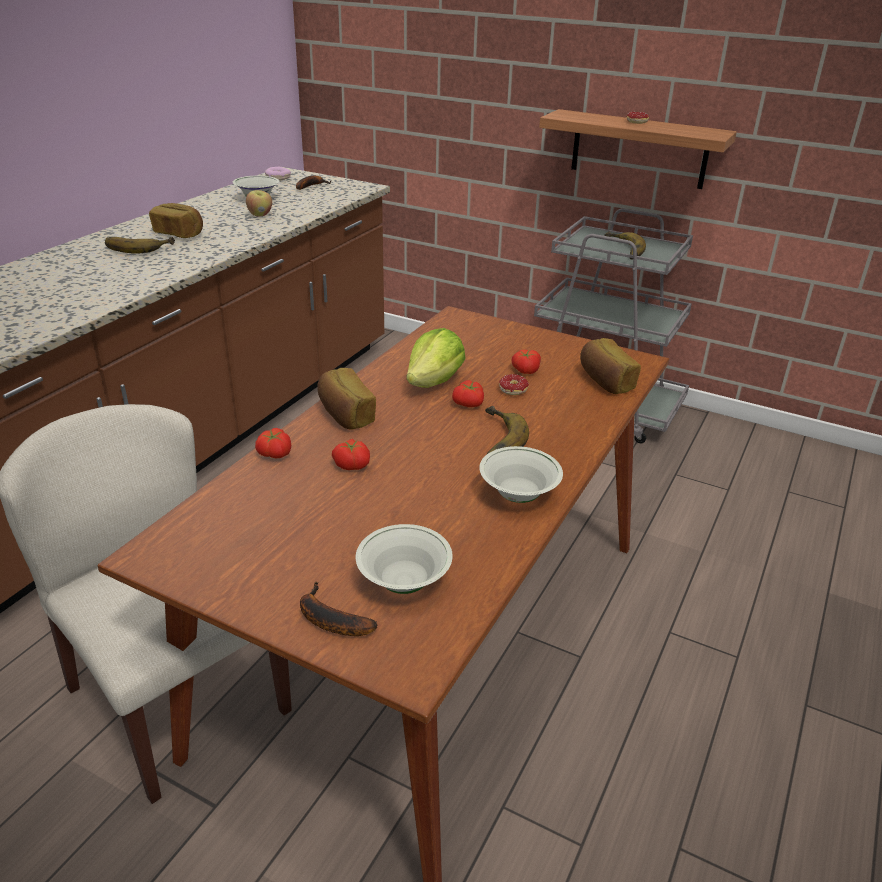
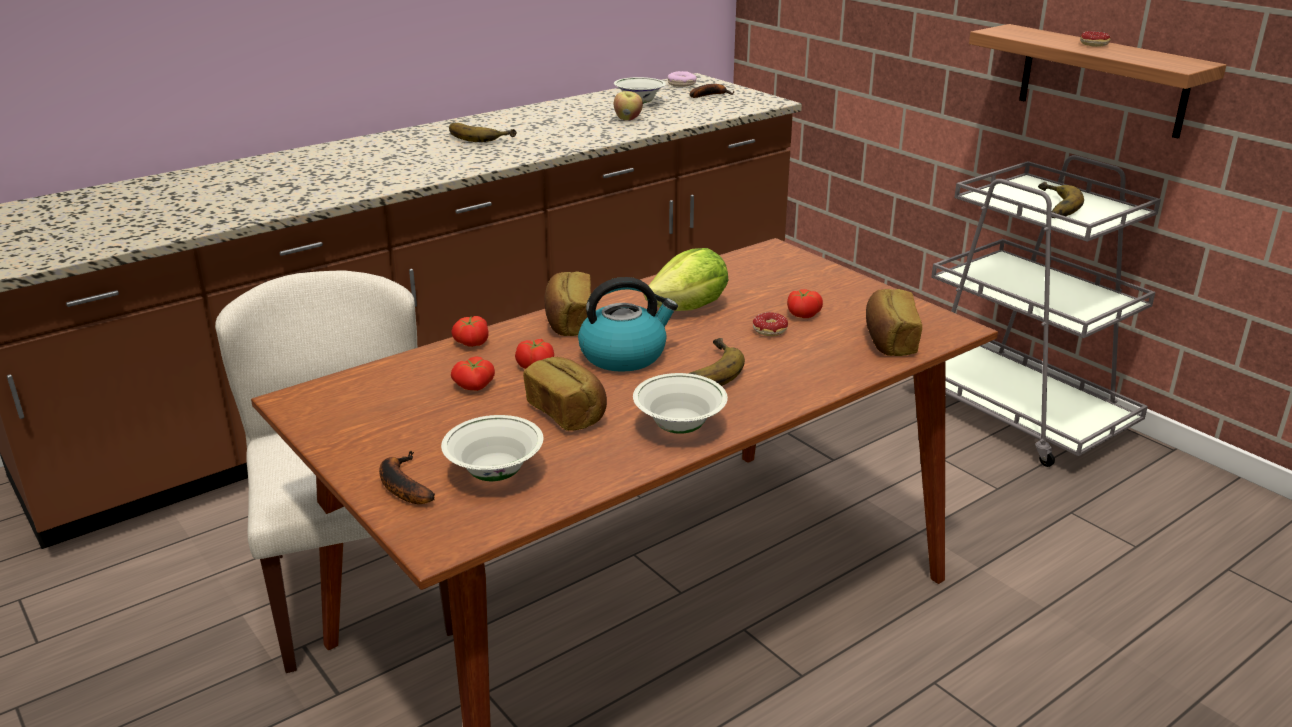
camera: 25 degrees right, 5 degrees down
bread [149,203,203,238] -> bread moved to [523,357,607,431]
tomato [452,380,484,407] -> tomato moved to [451,356,495,391]
none -> kettle [578,277,678,372]

